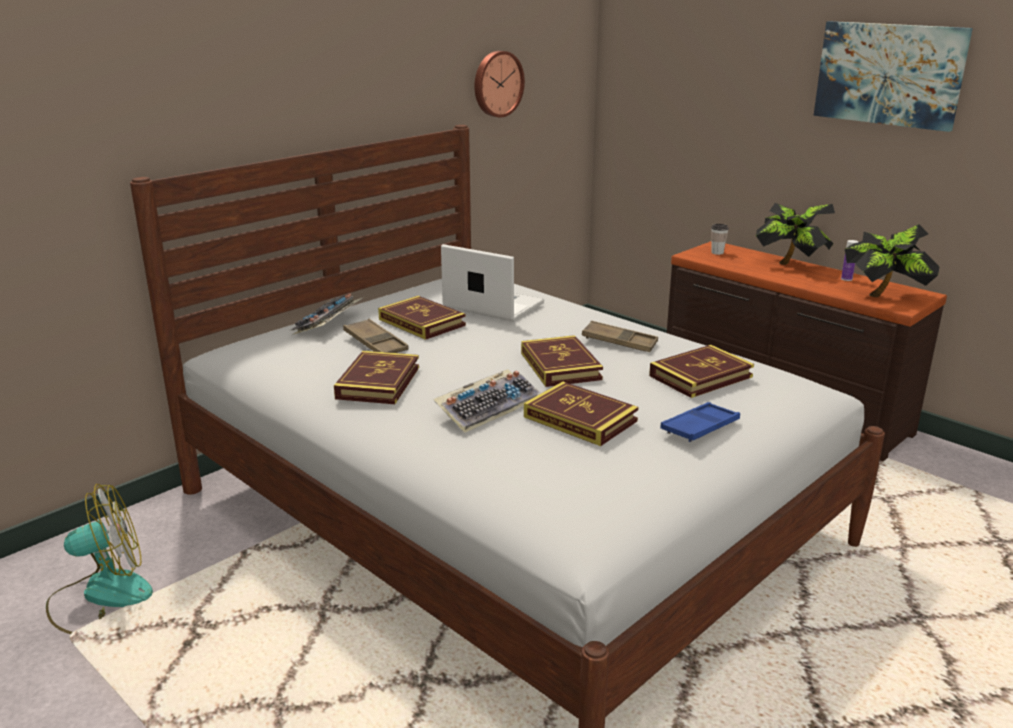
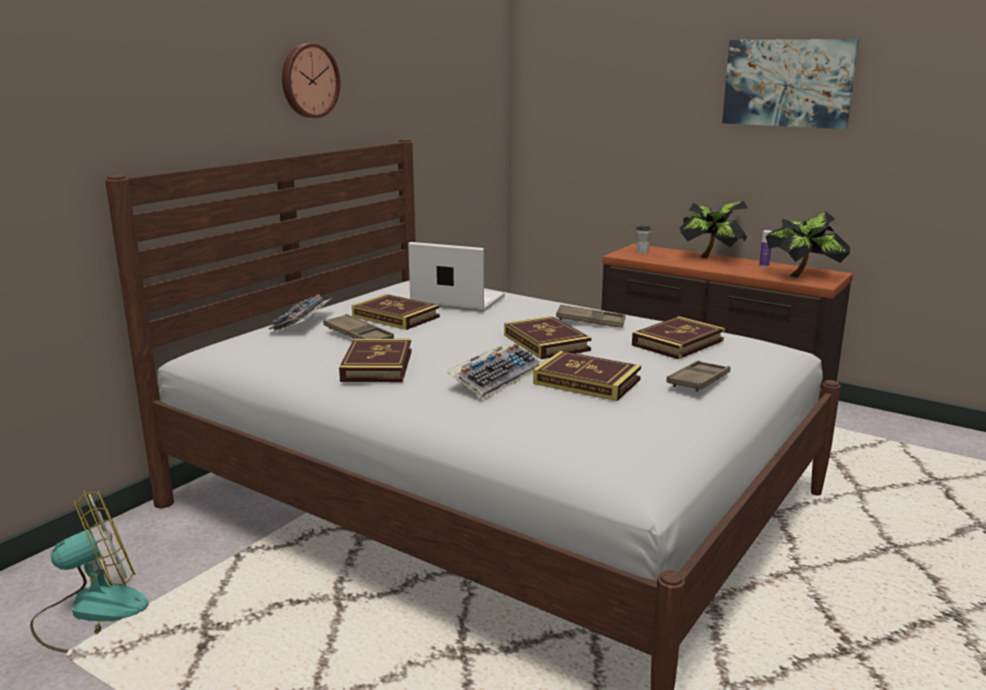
camera: 10 degrees left, 5 degrees down
wall clock [474,51,525,118] -> wall clock moved to [282,43,340,118]
blue tray [660,402,740,442] -> brown tray [667,360,730,392]

